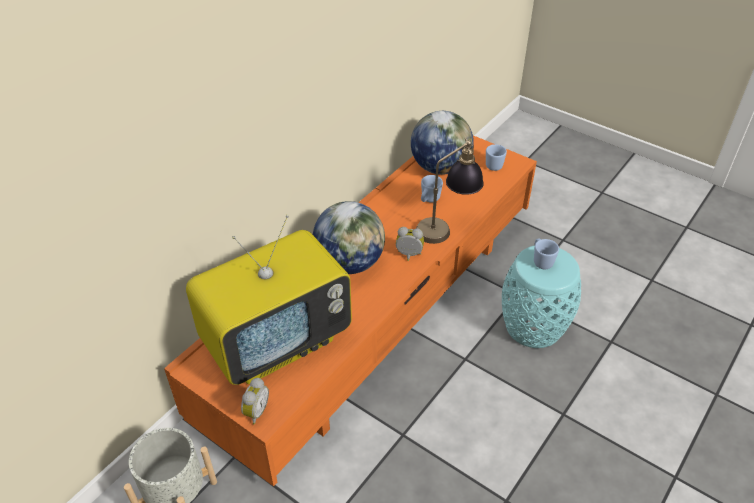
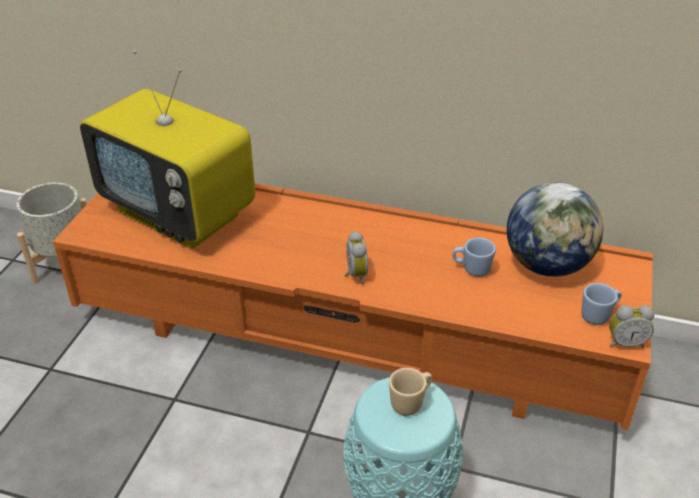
camera: 70 degrees right, 5 degrees down
alarm clock [241,378,269,425] -> alarm clock moved to [609,305,655,348]
globe [313,201,385,274] -> none
table lamp [416,138,484,244] -> none
blue mug [534,238,559,269] -> beige mug [389,368,432,416]

